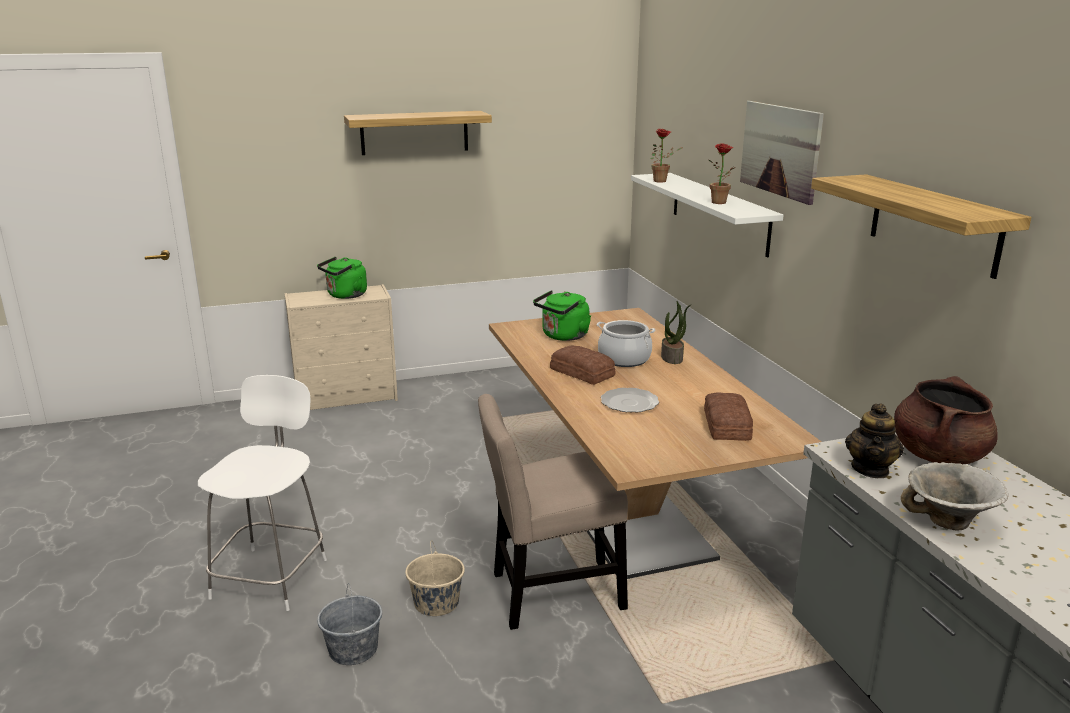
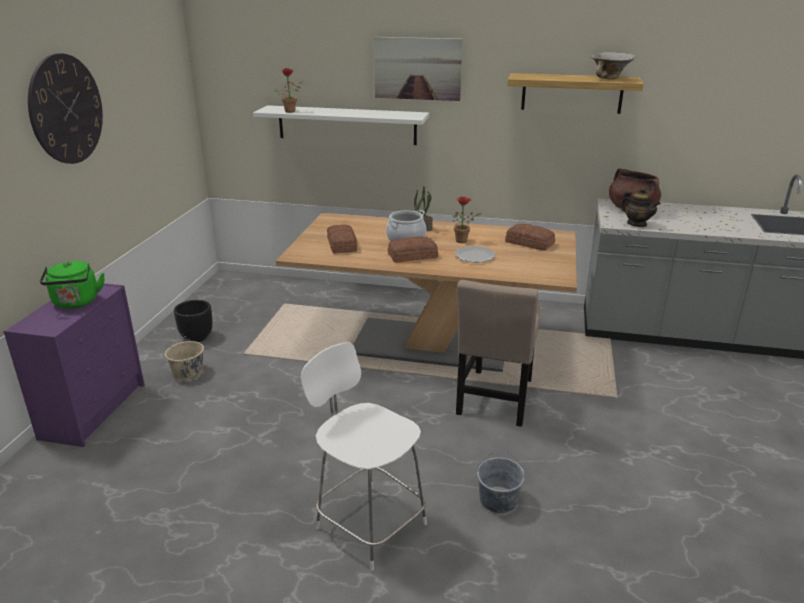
camera: 60 degrees left, 5 degrees up
beige dresser [284,284,398,410] -> purple dresser [3,283,145,447]
shelf [344,111,492,155] -> wall clock [28,53,103,164]
beige bucket [405,540,465,616] -> beige bucket moved to [165,334,204,381]
green kettle [533,290,591,341] -> bread [327,225,357,253]
potted plant [709,143,736,204] -> potted plant moved to [452,197,482,243]
bowl [901,462,1009,530] -> bowl moved to [591,52,636,79]
none -> black planter [174,300,213,342]

